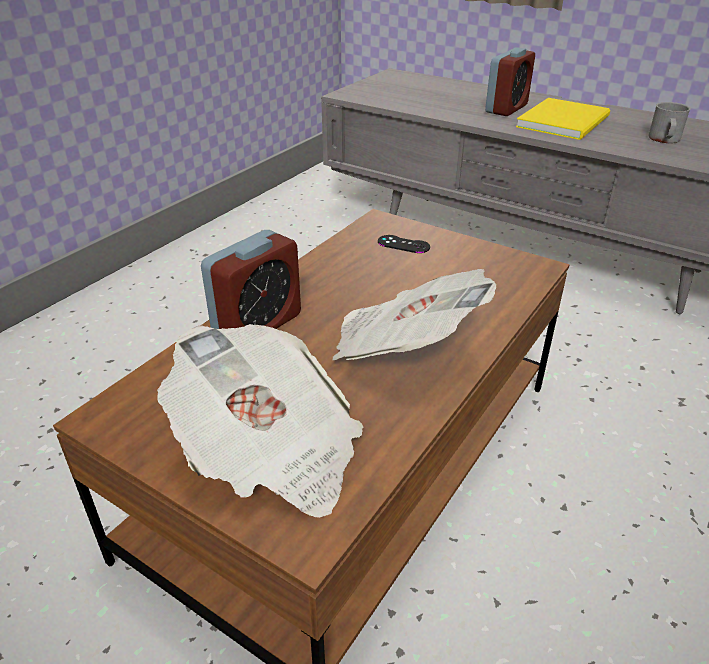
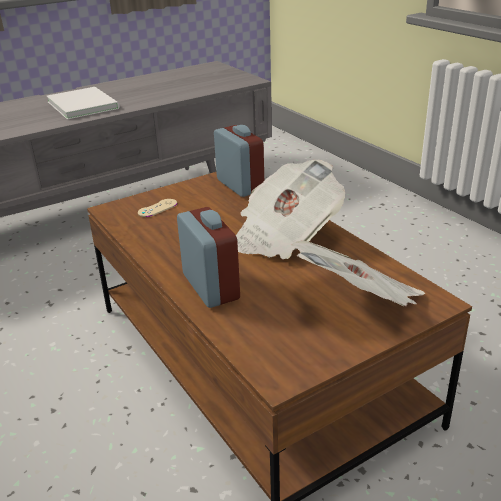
camera: 65 degrees left, 5 degrees down
black game controller [378,235,430,253] -> beige game controller [138,199,177,217]
alarm clock [485,47,535,116] -> alarm clock moved to [214,125,264,197]
yellow book [516,98,610,140] -> white book [47,87,120,120]
grey mug [648,102,691,143] -> none

